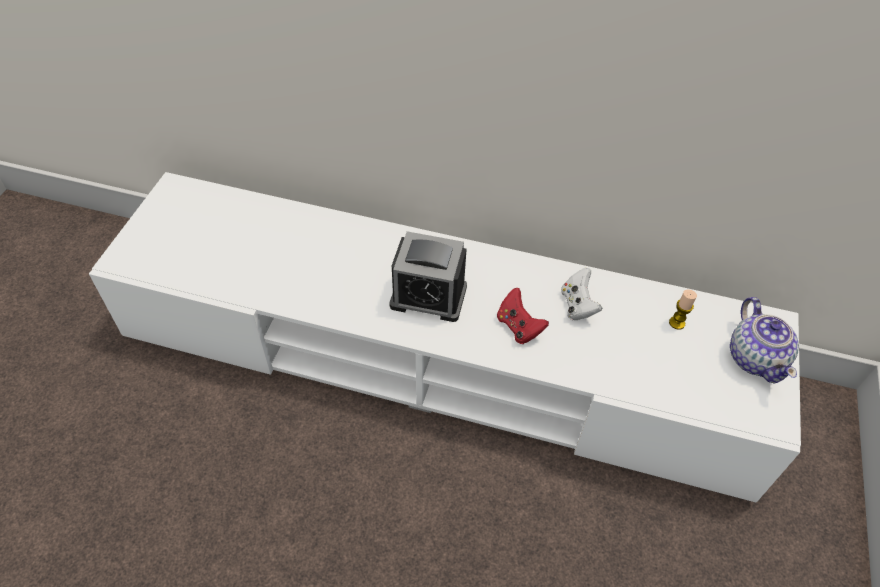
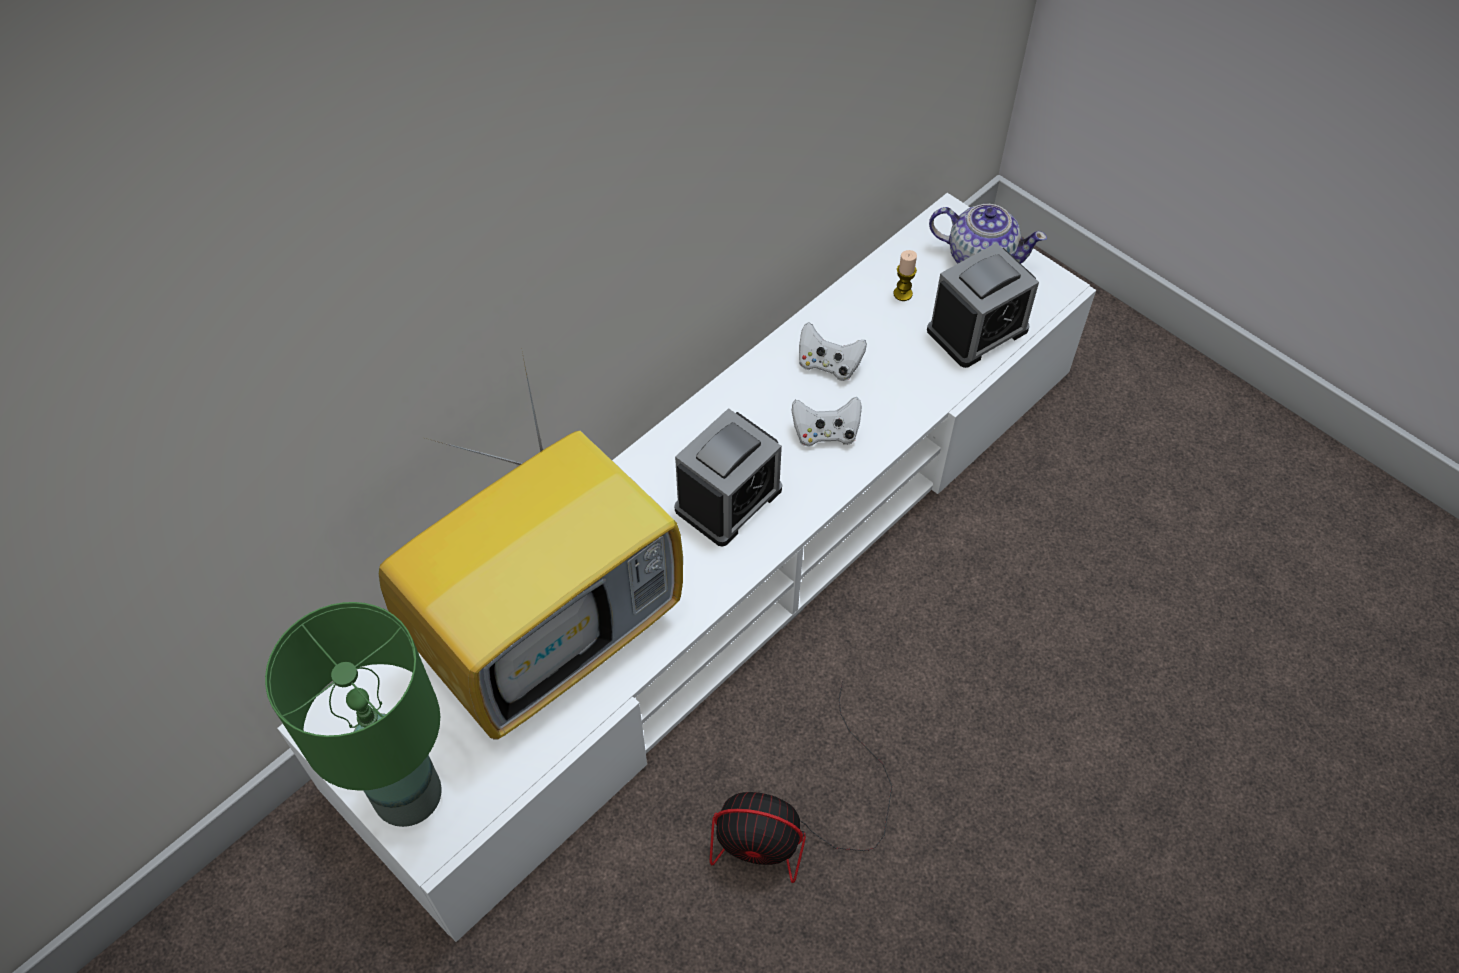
camera: 60 degrees left, 5 degrees up
red game controller [497,288,549,344] -> white game controller [792,397,862,447]
none -> green table lamp [265,602,442,827]
none -> television [379,353,683,739]
none -> fan [710,681,892,883]
none -> alarm clock [927,243,1039,368]

